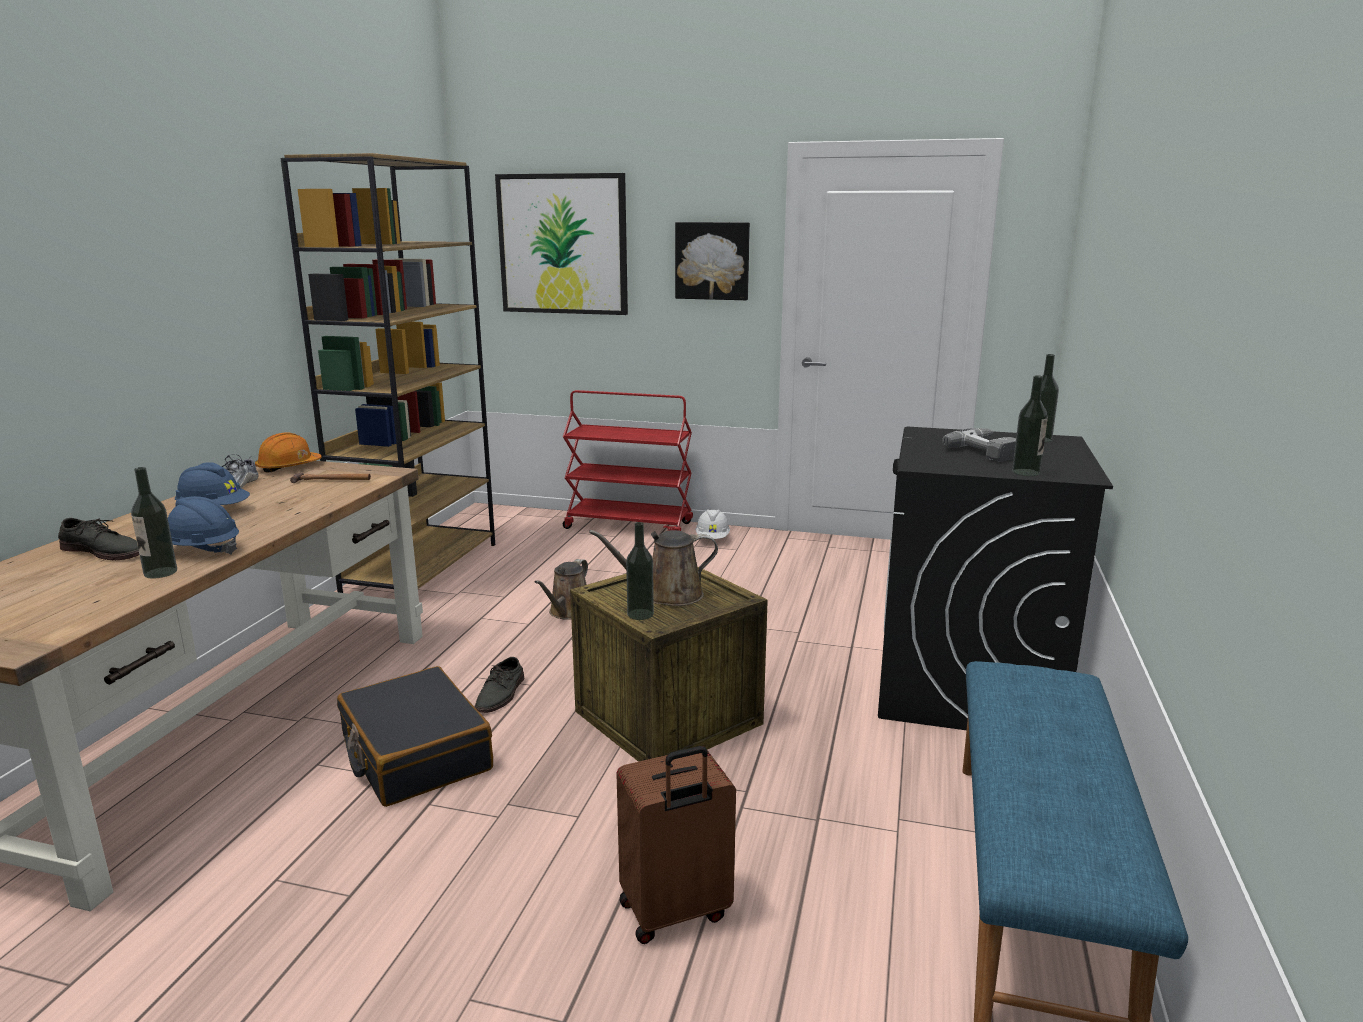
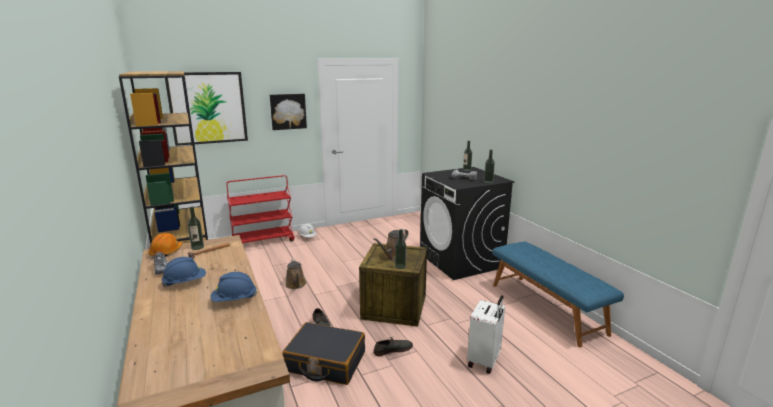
camera: 40 degrees left, 0 degrees up
grey shoe [58,518,139,560] -> grey shoe moved to [373,336,413,357]
bottle [131,467,177,579] -> bottle moved to [188,207,204,250]
brown suitcase [616,746,736,944] -> white suitcase [467,295,505,374]

